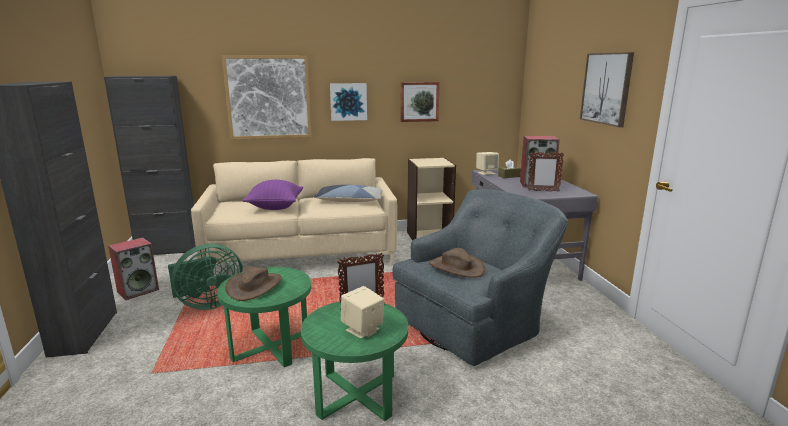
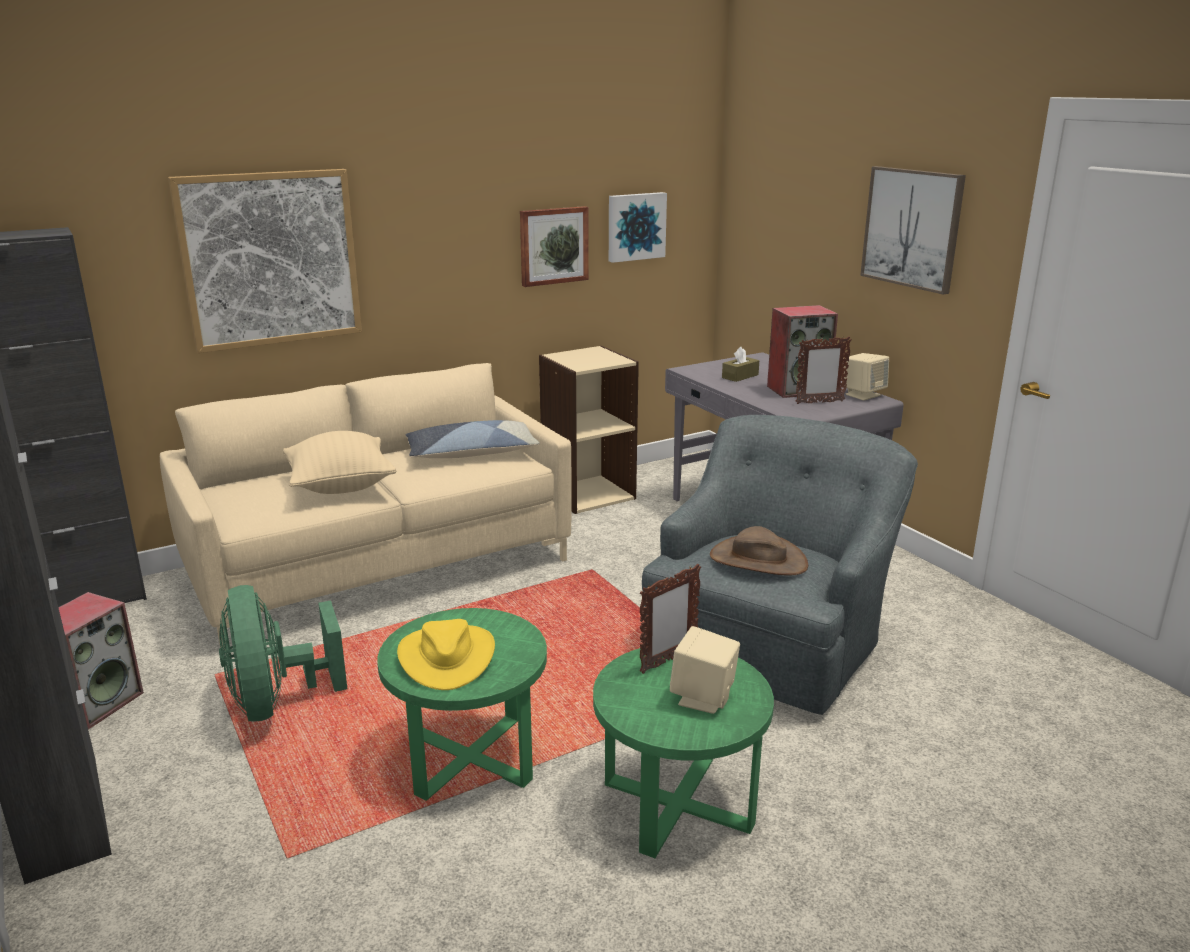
camera: 20 degrees left, 5 degrees up
green fan [168,244,243,310] -> green fan turned 120 degrees clockwise [219,585,347,721]
brown hat [225,266,282,301] -> yellow hat [397,619,495,690]
purple pillow [243,180,303,210] -> beige pillow [283,431,396,494]
picture [330,83,367,121] -> picture moved to [609,192,667,263]
beige speaker [476,152,499,175] -> beige speaker moved to [844,353,889,400]

